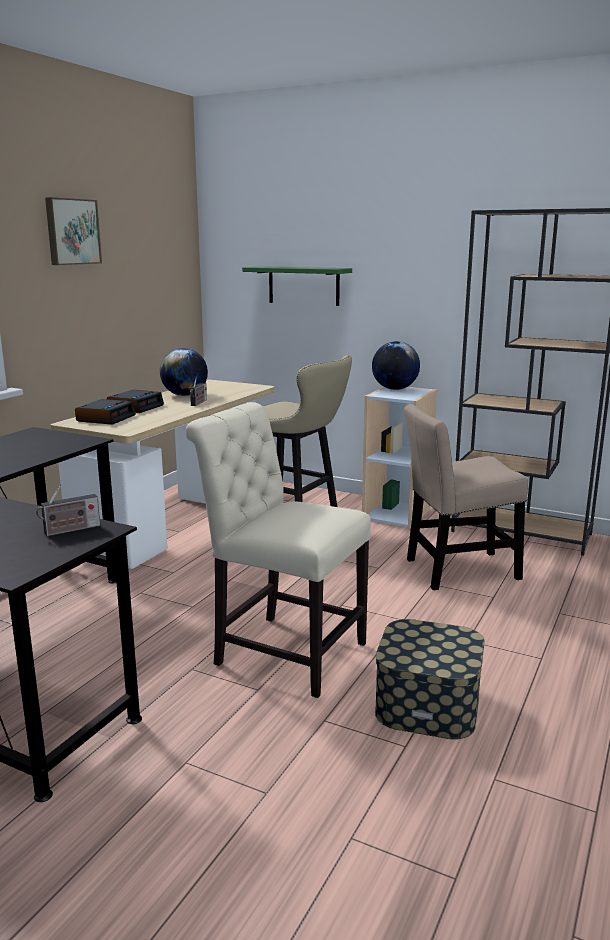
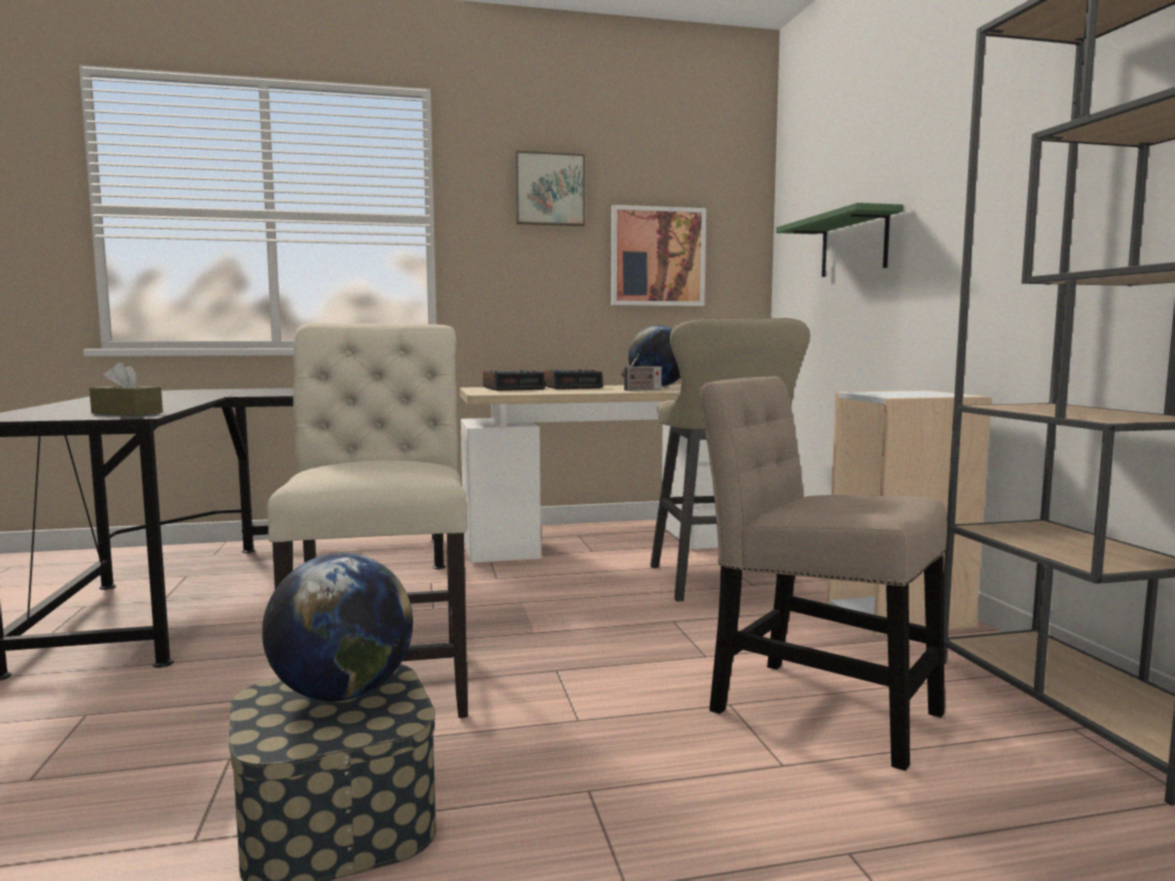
camera: 50 degrees right, 10 degrees down
radio [36,485,100,536] -> brown tissue box [89,362,163,416]
globe [372,341,420,390] -> globe moved to [262,553,413,701]
none -> picture [611,205,706,306]

